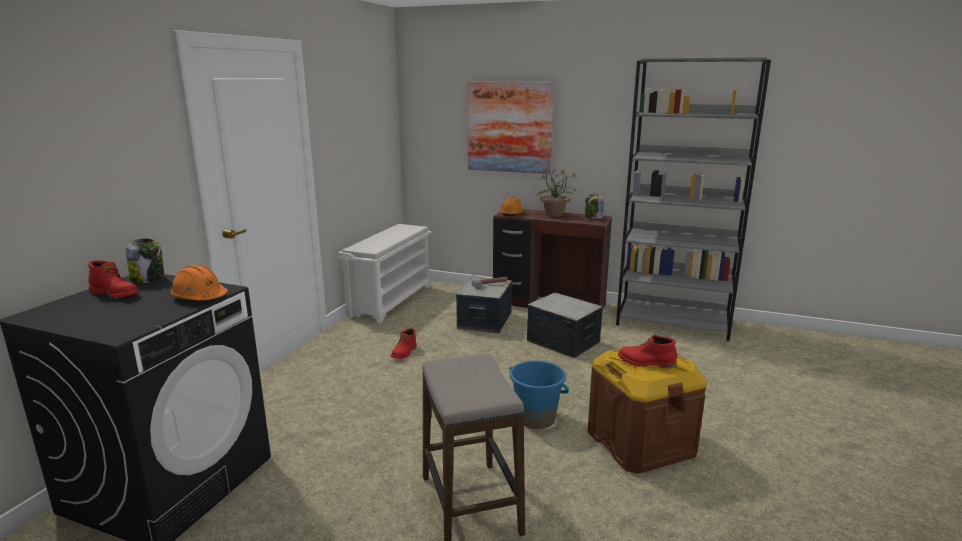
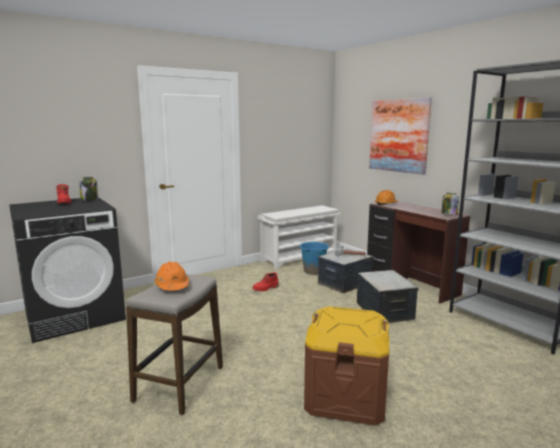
camera: 35 degrees right, 5 degrees down
orange hard hat [170,265,228,300] -> orange hard hat moved to [155,261,189,291]
blue bucket [509,360,569,429] -> blue bucket moved to [300,242,329,275]
potted plant [537,169,576,217] -> none
red boot [618,335,677,368] -> none

